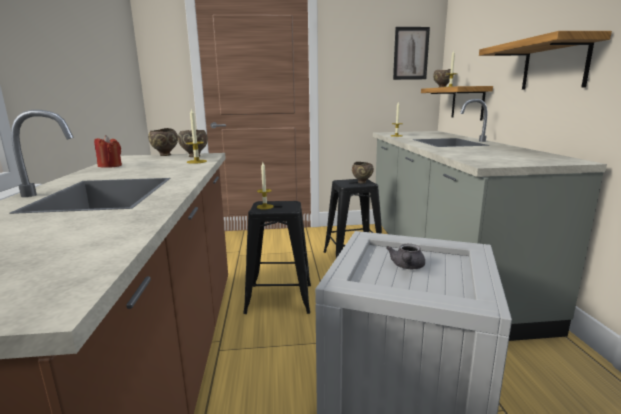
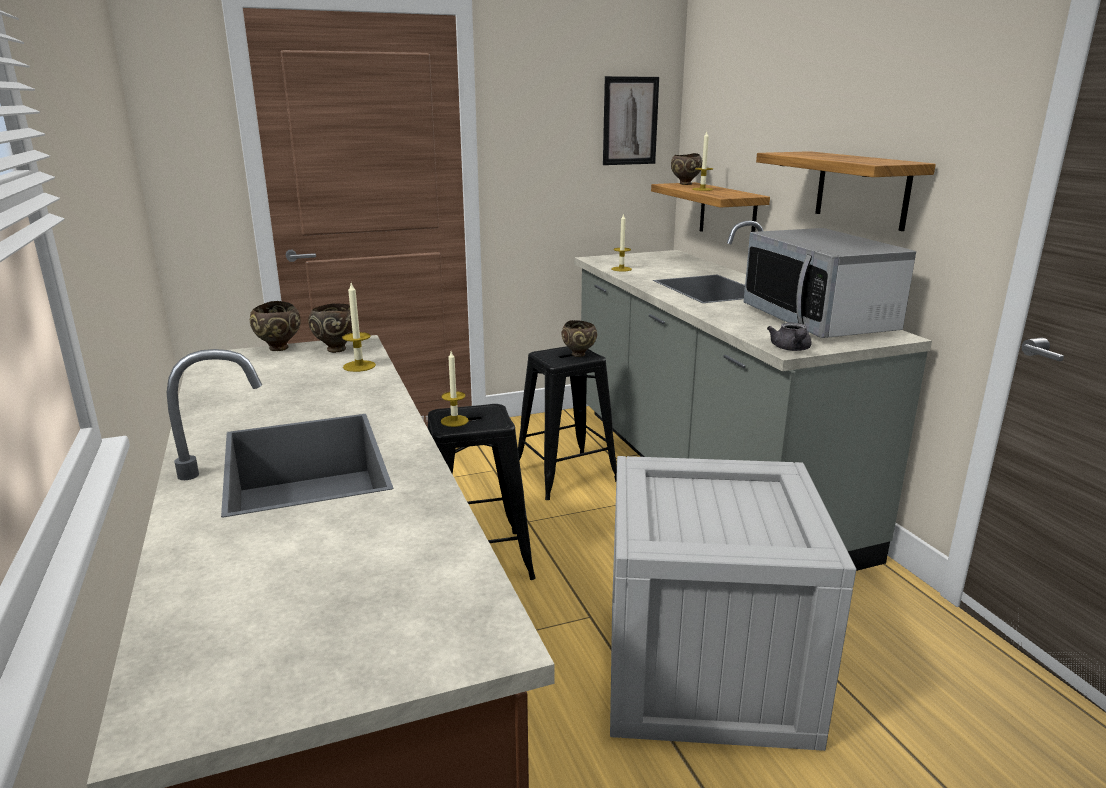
camera: 15 degrees left, 5 degrees up
red candle [94,135,122,168] -> none
grey teapot [386,244,425,269] -> grey teapot moved to [767,323,812,351]
none -> microwave [744,228,916,338]

